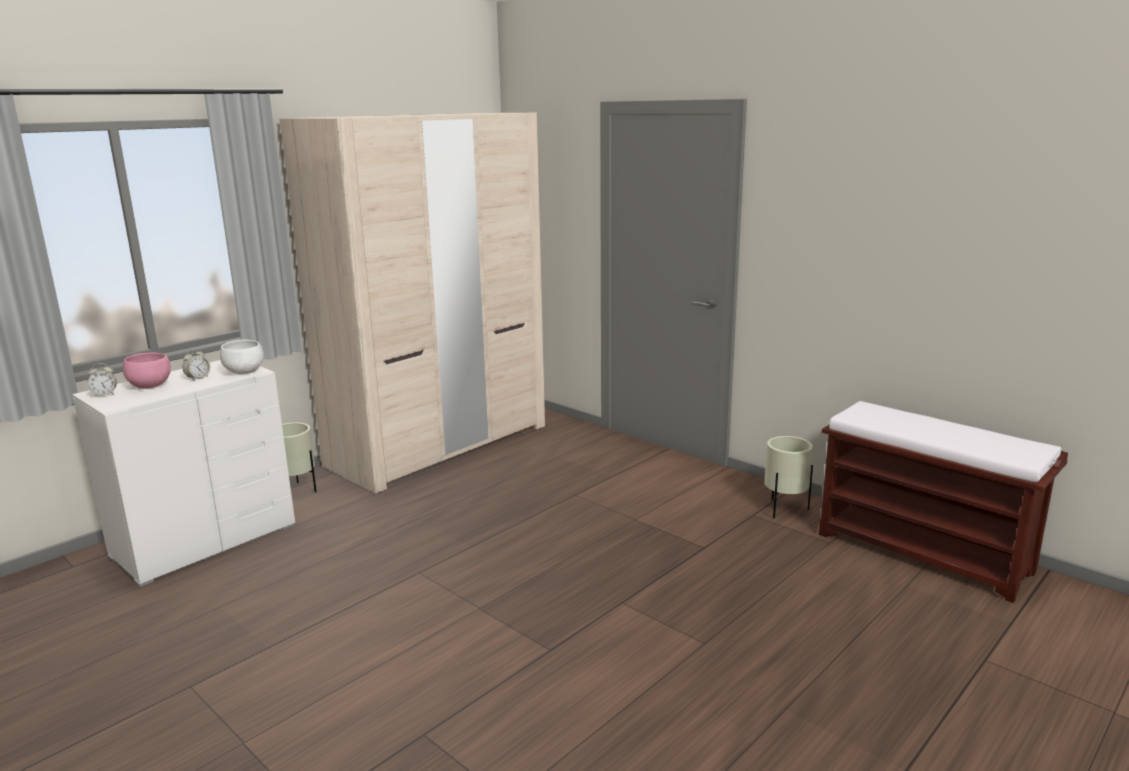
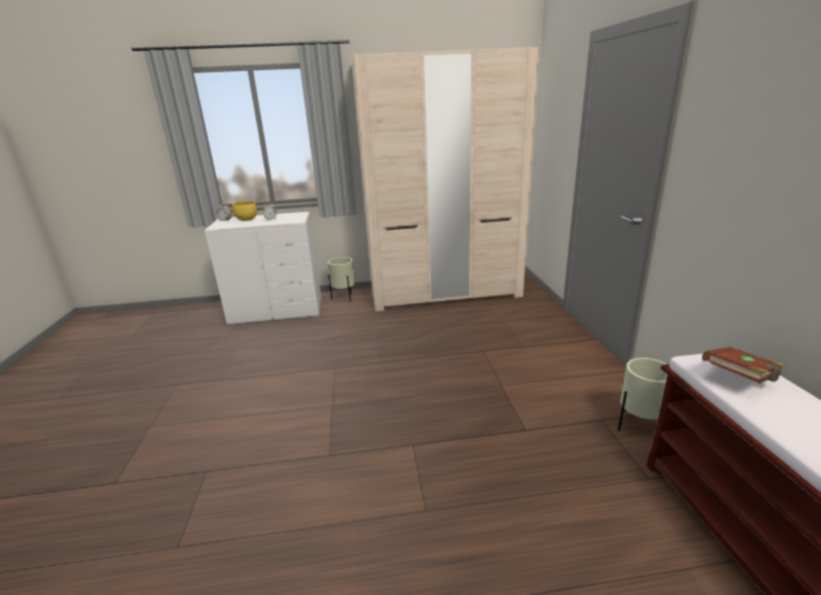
camera: 40 degrees right, 5 degrees up
pink bowl [123,353,171,389] -> yellow bowl [232,201,258,221]
white bowl [220,340,264,374] -> none
none -> brown book [702,347,786,383]

